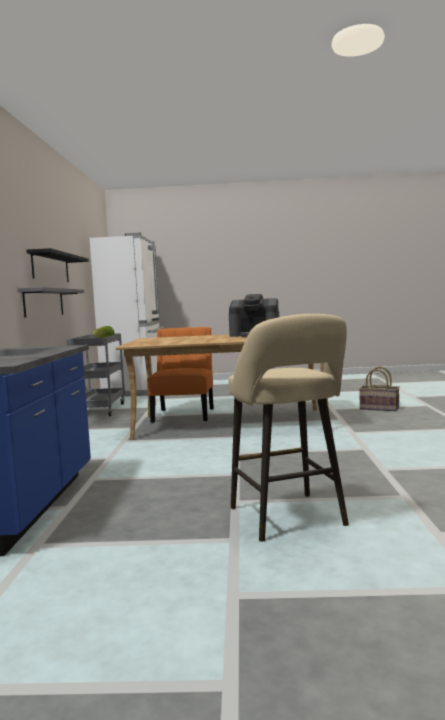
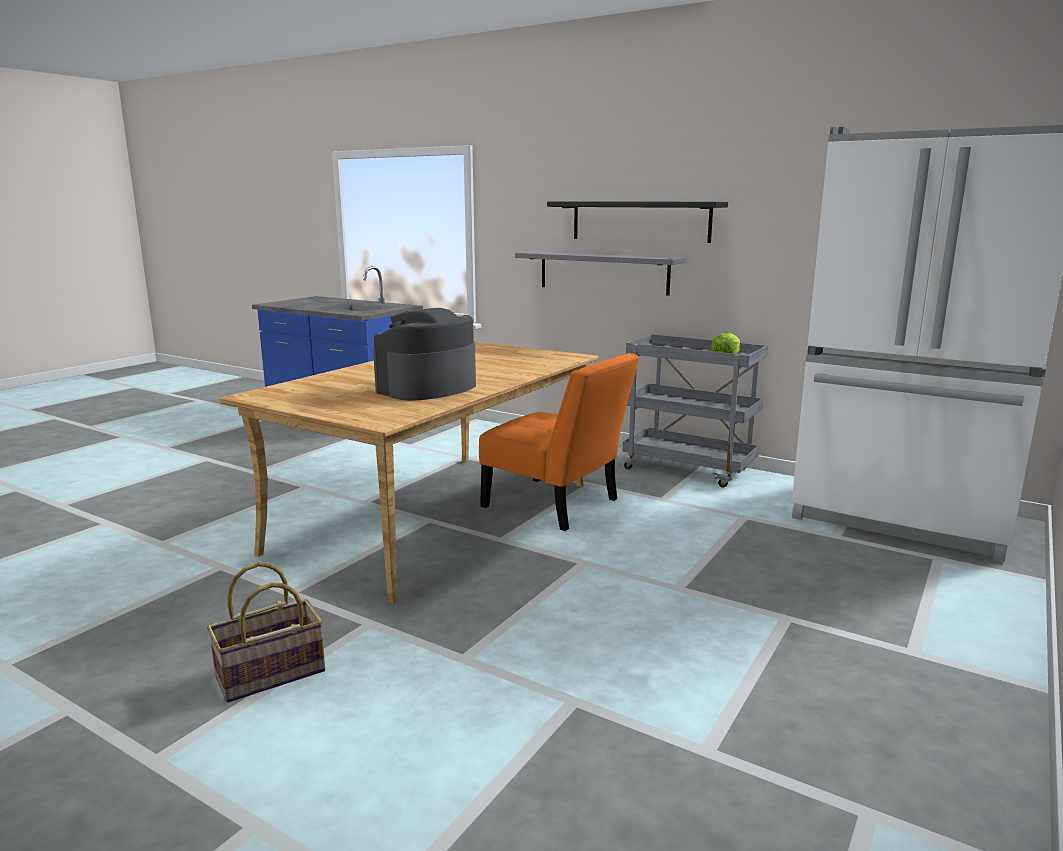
camera: 120 degrees right, 10 degrees up
beige stool [228,314,349,542] -> none

